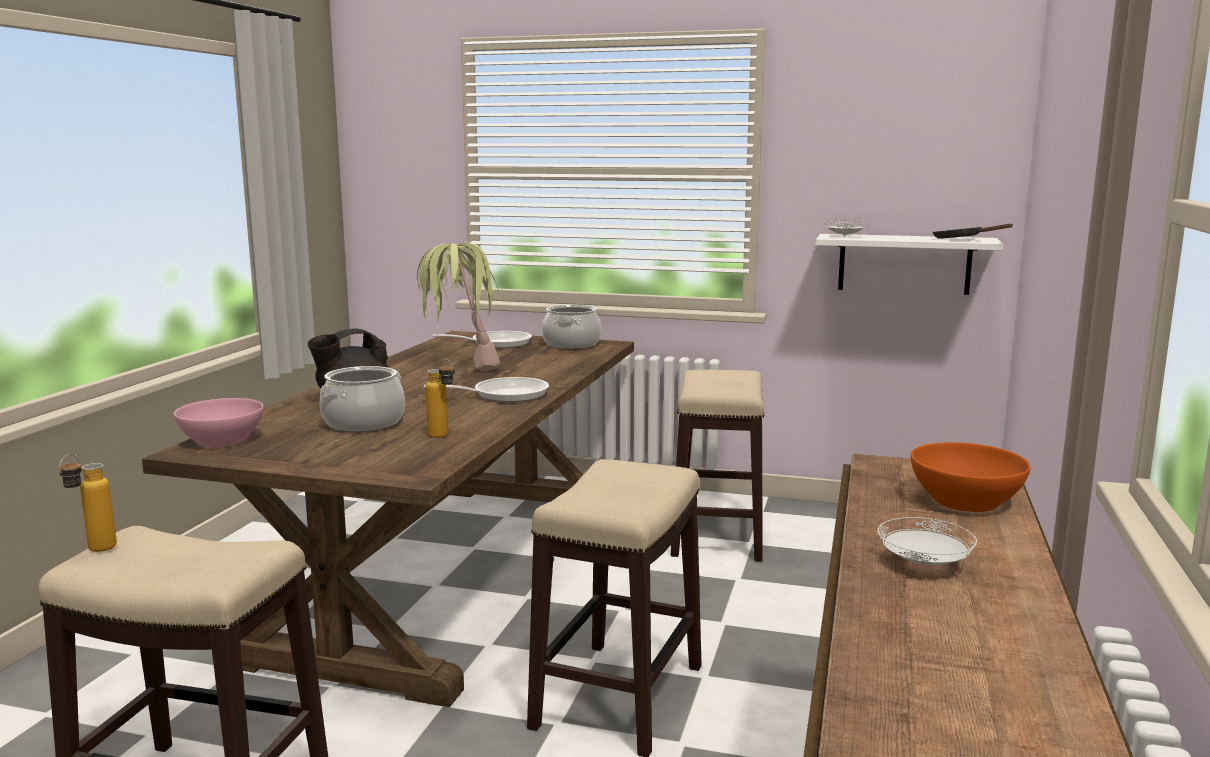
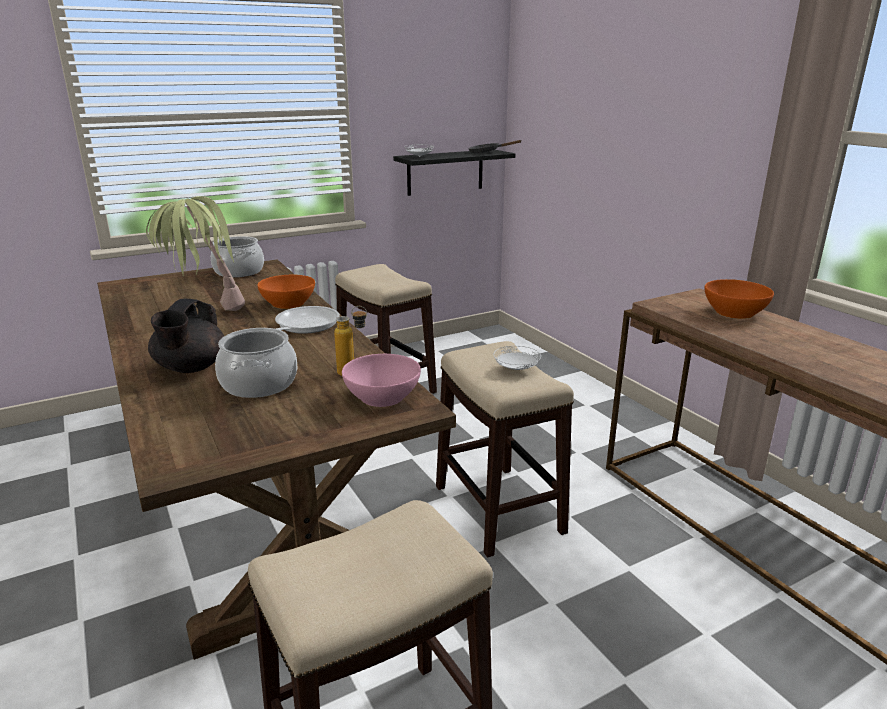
camera: 45 degrees left, 10 degrees up
bottle [59,454,117,552] -> none
pink bowl [174,398,264,447] -> pink bowl moved to [342,354,421,407]
frying pan [432,331,532,349] -> none
white shelf [816,234,1003,295] -> black shelf [393,150,515,196]
white plate [878,517,977,565] -> white plate moved to [493,346,541,370]
none -> orange bowl [257,275,315,309]

